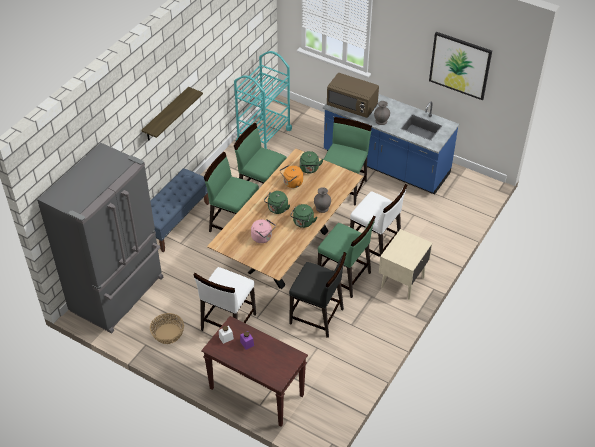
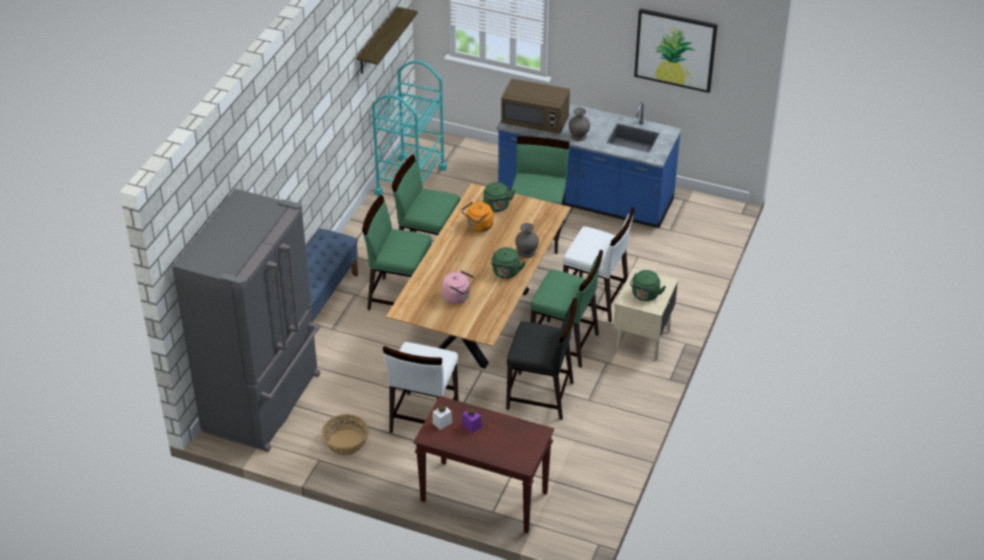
camera: 10 degrees left, 5 degrees down
shelf [141,87,203,141] -> shelf moved to [356,7,418,74]
green kettle [264,191,290,214] -> green kettle moved to [630,270,666,301]

